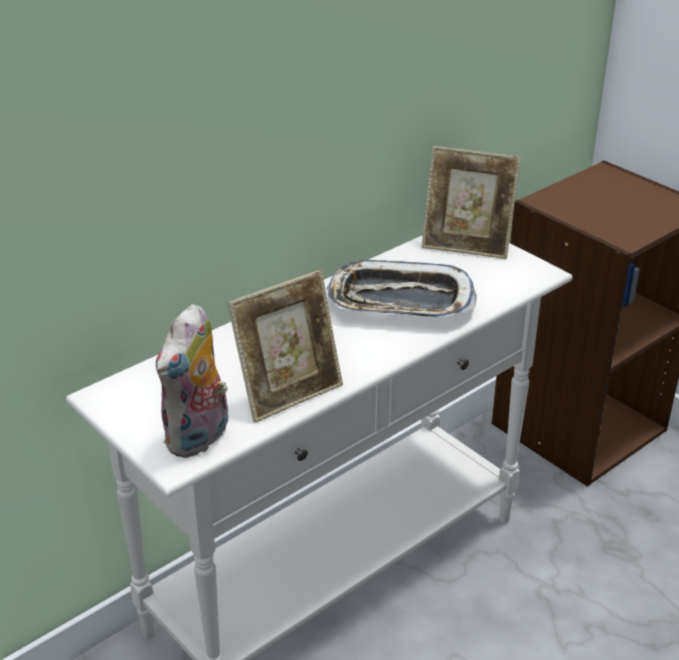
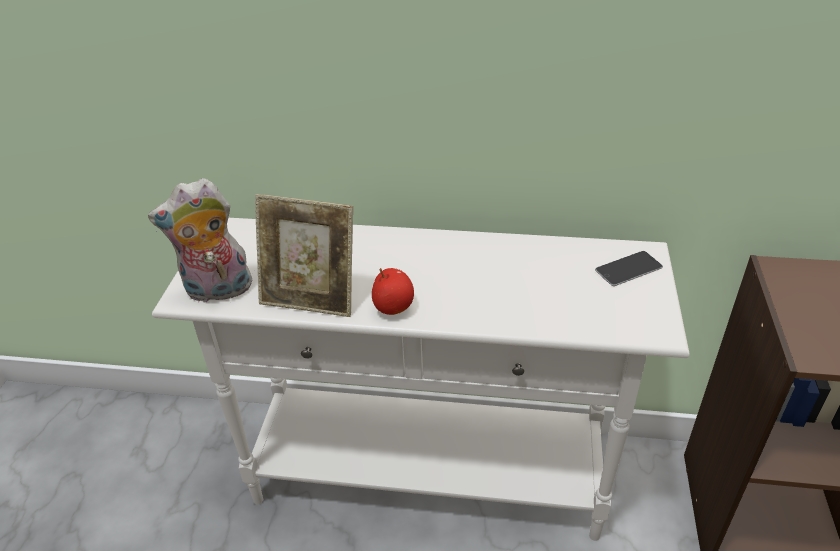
camera: 50 degrees right, 5 degrees up
tray [326,260,477,317] -> none
picture frame [421,146,521,259] -> phone [595,251,663,286]
none -> apple [372,268,414,315]

